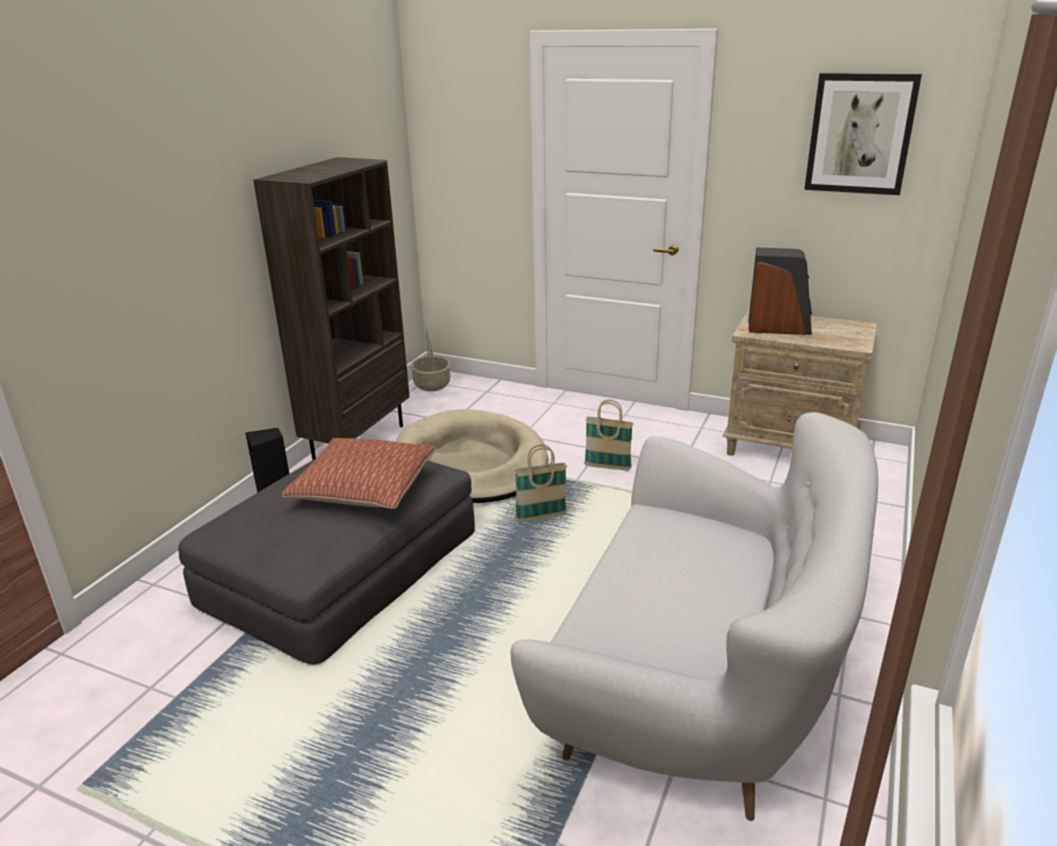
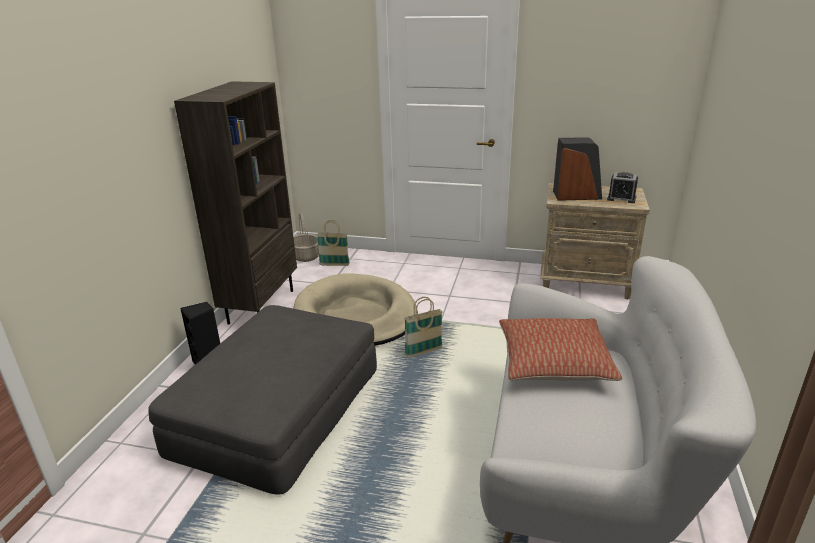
camera: 10 degrees left, 0 degrees up
pillow [281,438,436,509] -> pillow moved to [499,318,622,381]
basket [584,400,634,470] -> basket moved to [317,220,350,266]
picture [804,73,922,195] -> none
none -> alarm clock [607,172,638,203]

